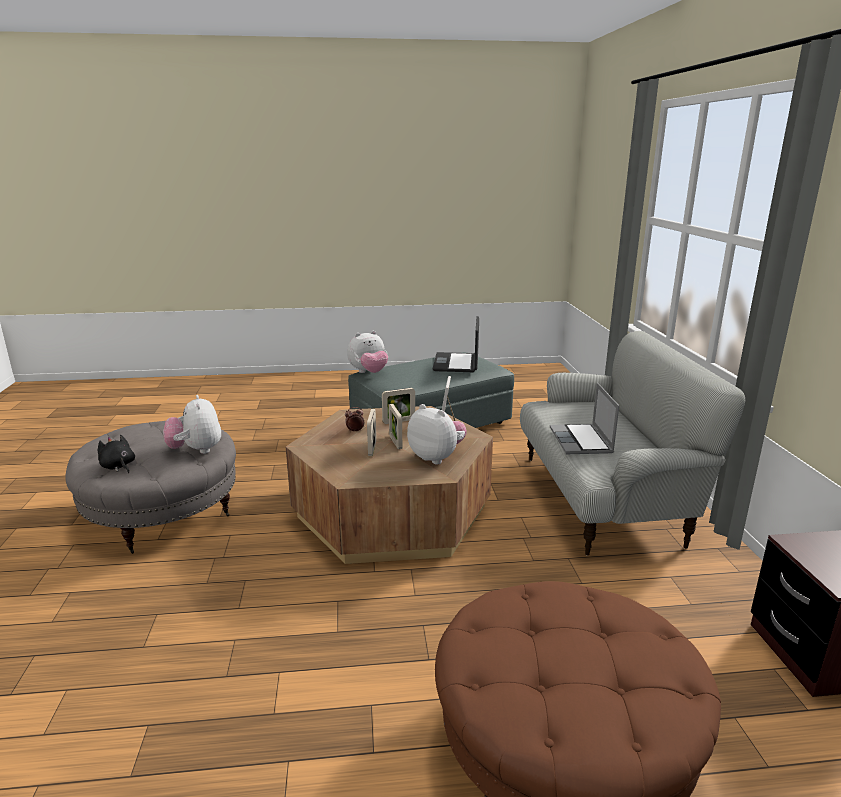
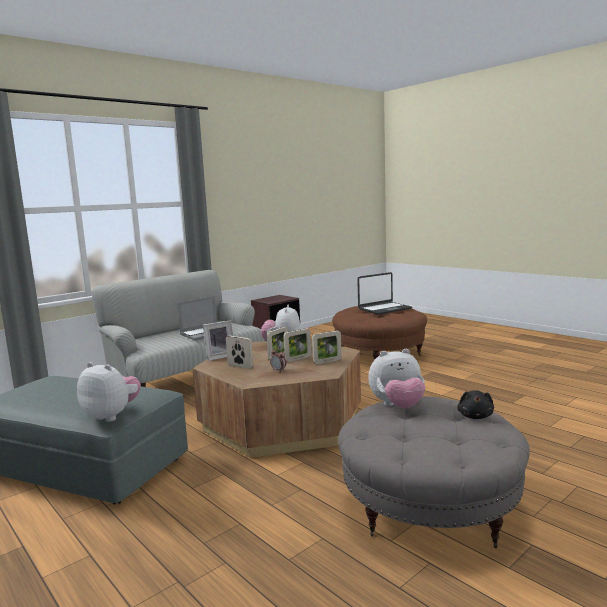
camera: 125 degrees left, 10 degrees down
plush toy [163,395,221,454] -> plush toy turned 45 degrees clockwise [368,349,425,409]
laptop [433,316,479,372] -> laptop moved to [357,272,412,315]
none -> picture frame [312,330,342,364]

